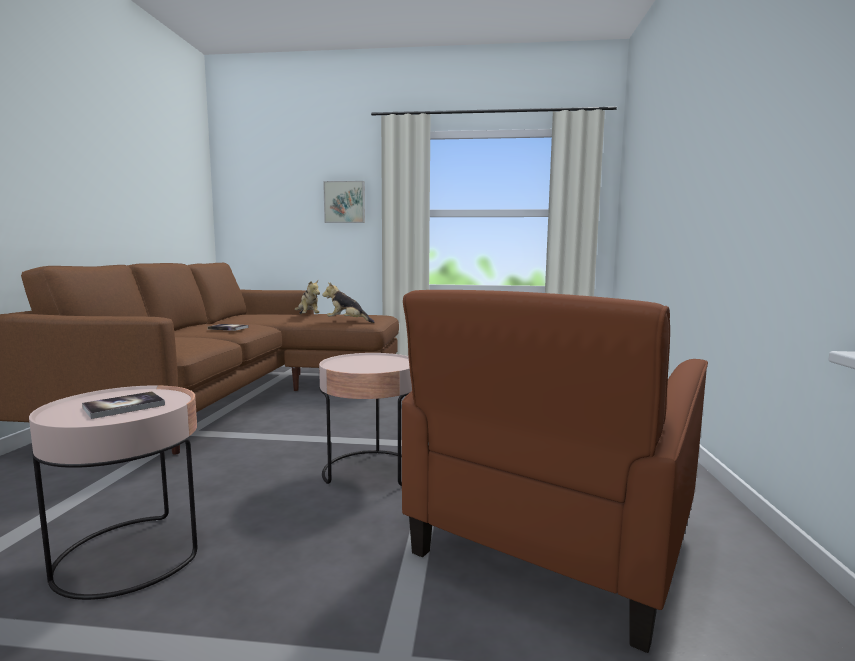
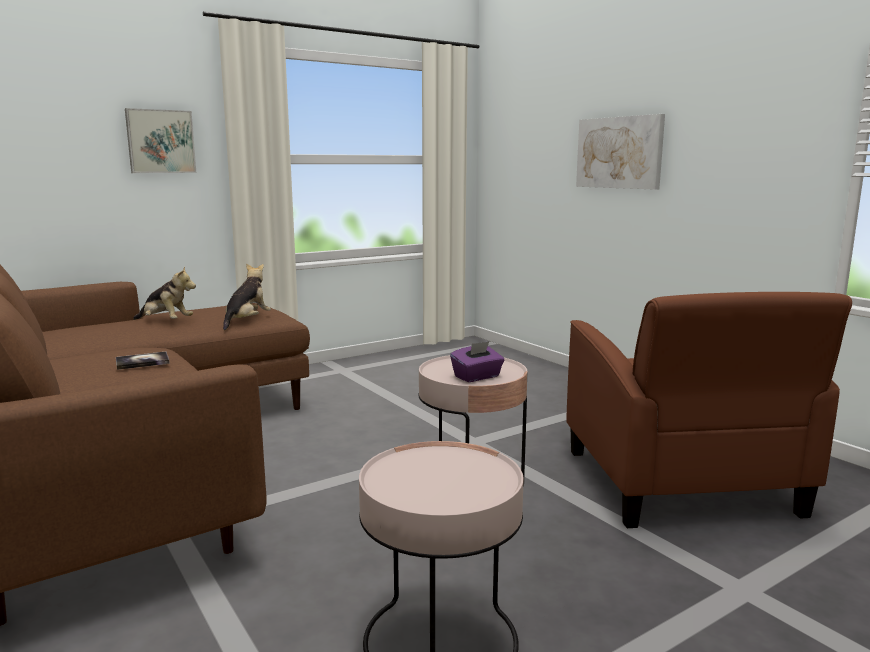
camera: 40 degrees left, 5 degrees up
book [82,391,165,419] -> none
plush toy [322,282,374,323] -> plush toy turned 135 degrees clockwise [223,263,271,330]
none -> purple tissue box [450,341,504,382]
none -> picture [576,114,665,190]

